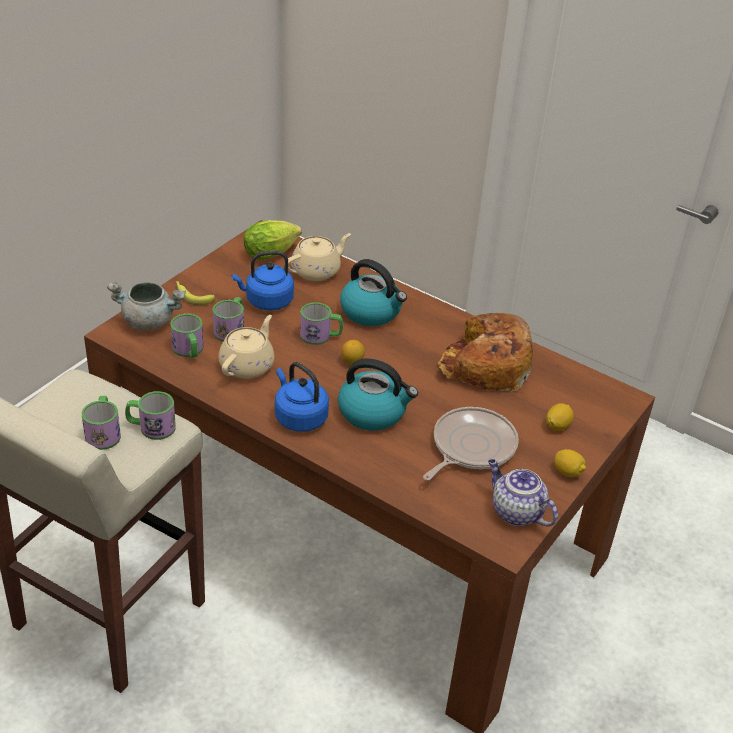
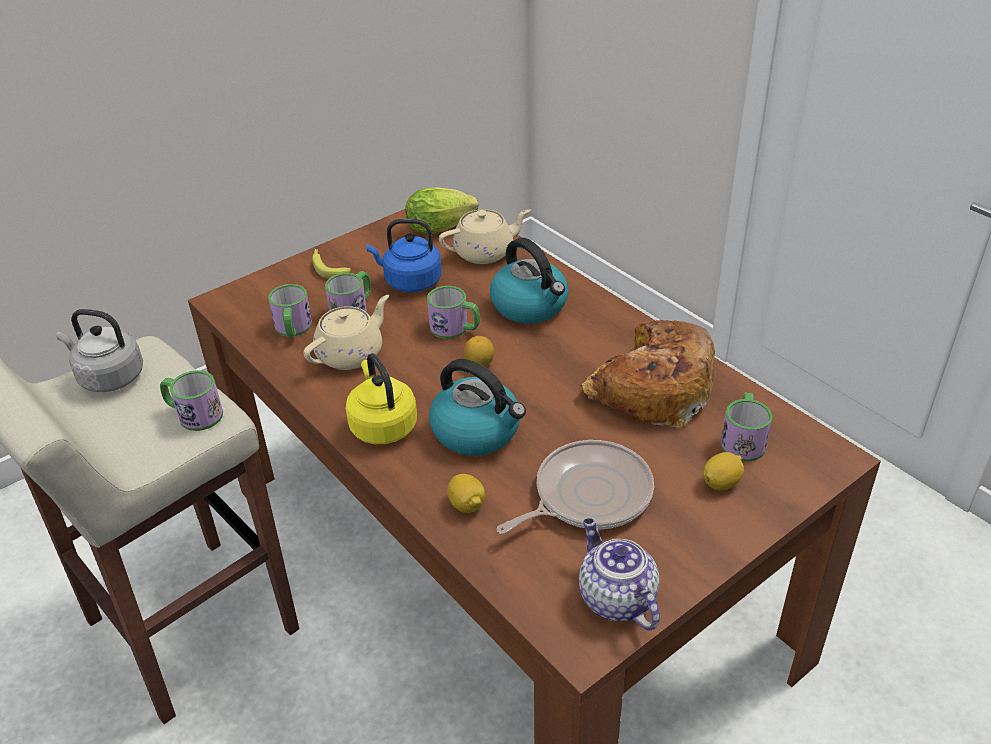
camera: 20 degrees right, 0 degrees up
mug [82,395,121,450] -> mug moved to [721,393,772,462]
grey cooking pot [107,282,186,330] -> none
blue kettle [275,362,329,432] -> yellow kettle [345,353,417,444]
lemon [555,449,586,477] -> lemon moved to [447,474,485,513]
none -> grey kettle [56,309,143,392]

